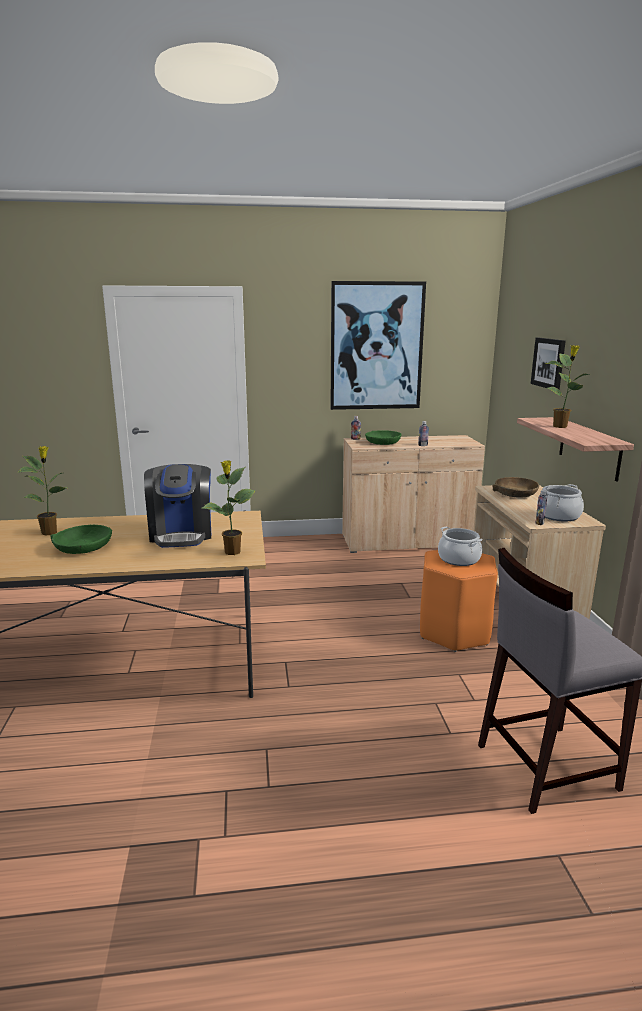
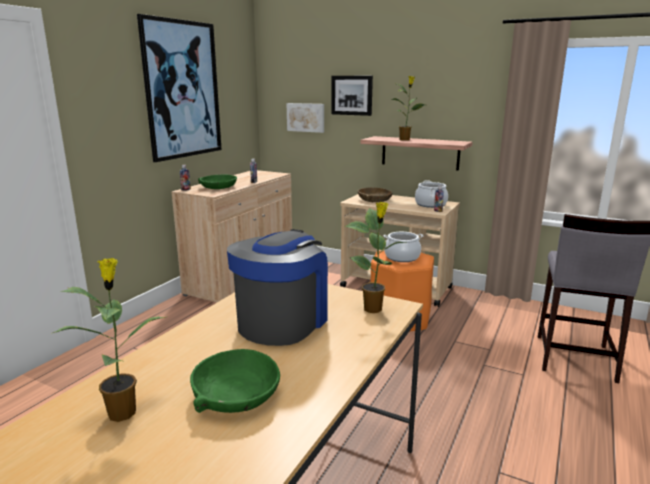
camera: 55 degrees left, 0 degrees up
coffee machine [144,464,211,548] -> coffee machine turned 90 degrees counterclockwise [227,229,328,346]
none -> picture [287,103,324,133]

